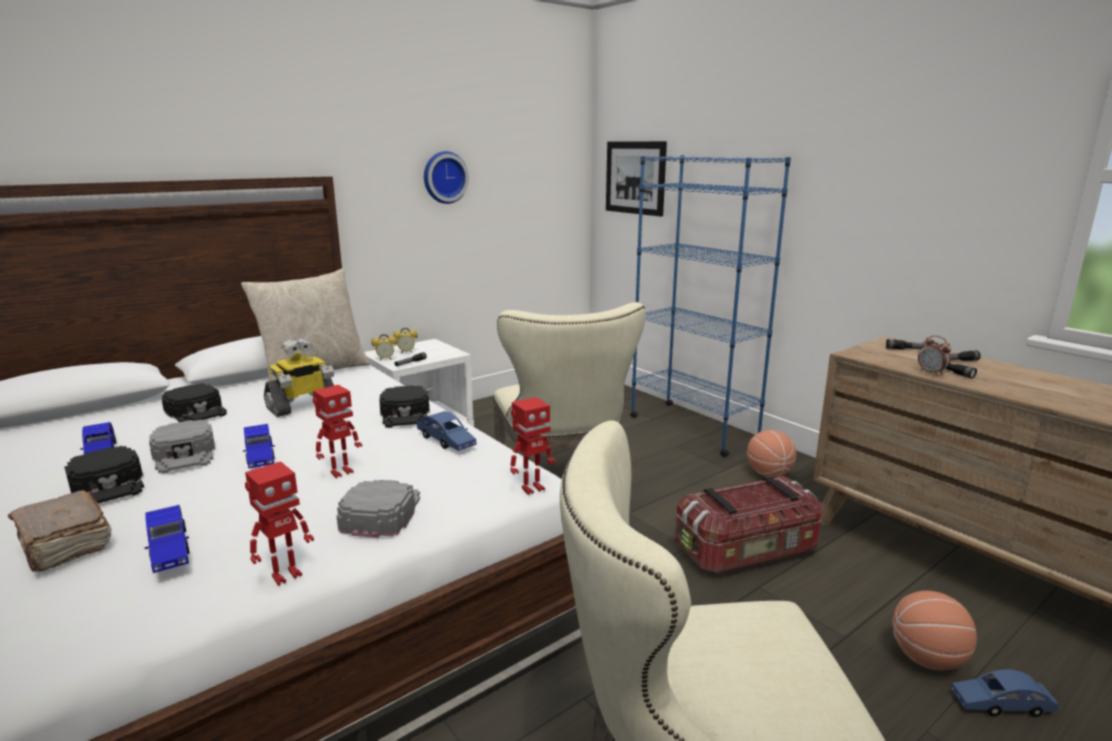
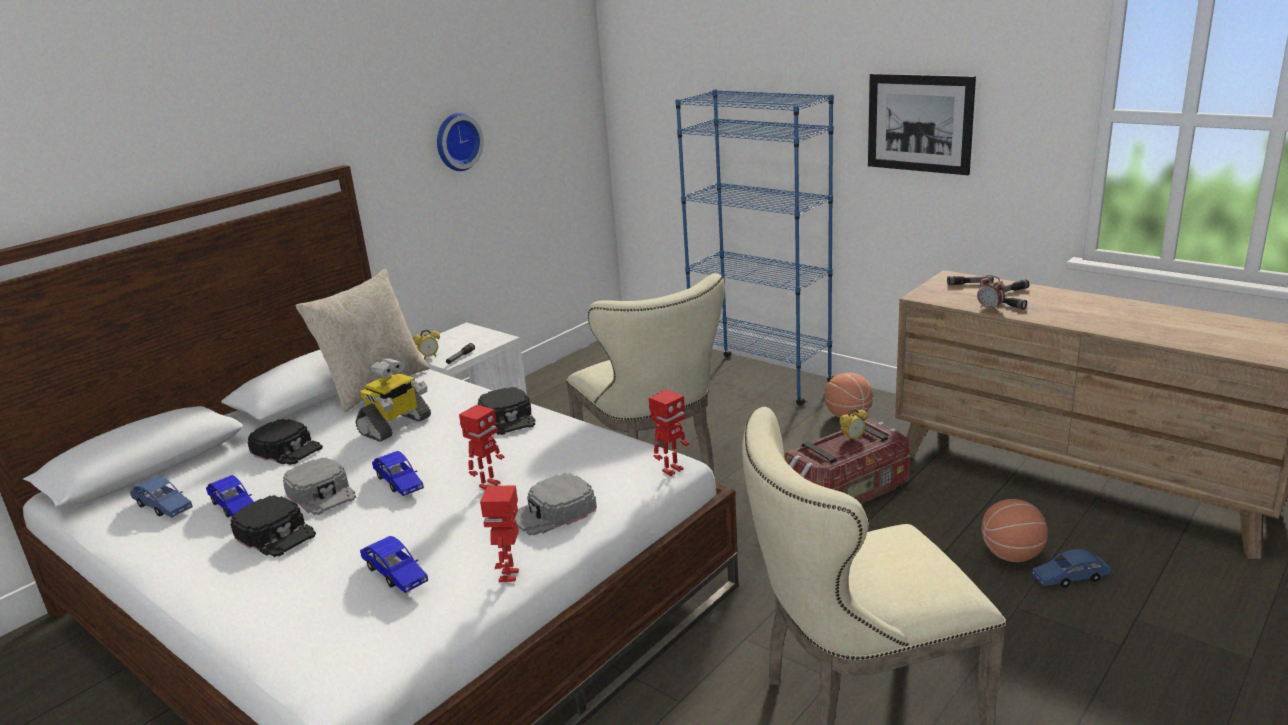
camera: 10 degrees left, 5 degrees up
brown book [8,490,112,572] -> none
toy robot [245,461,314,586] -> toy robot turned 150 degrees clockwise [480,485,519,582]
grey cap [337,480,420,538] -> grey cap turned 120 degrees counterclockwise [515,473,597,536]
alarm clock [393,328,418,353] -> alarm clock moved to [839,409,867,442]
blue toy car [417,411,476,451] -> blue toy car moved to [130,476,193,517]
picture [606,141,667,216] -> picture moved to [868,73,976,175]

